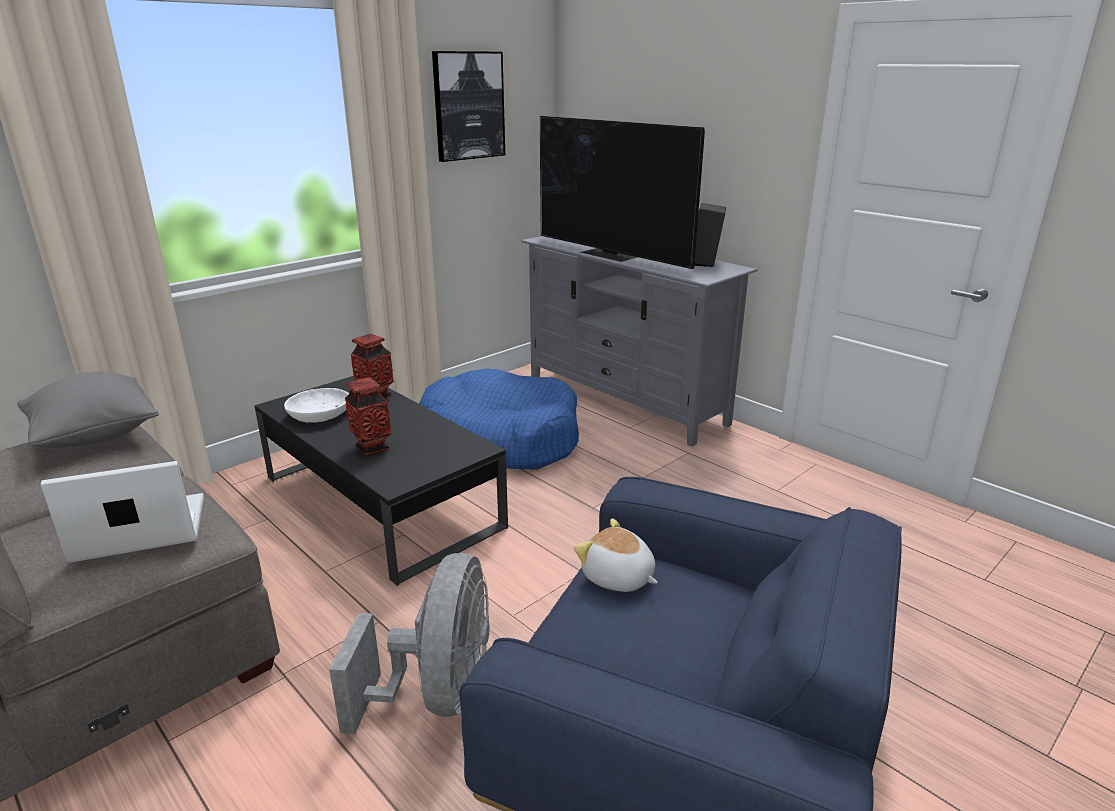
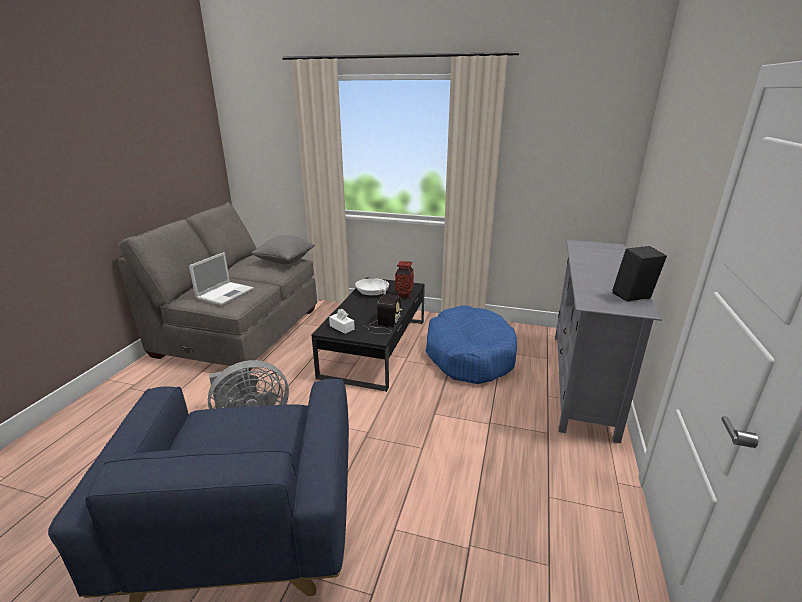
camera: 60 degrees right, 0 degrees up
laptop [41,461,204,563] -> laptop turned 75 degrees clockwise [189,252,254,305]
vase [345,377,392,455] -> none
picture [432,51,505,162] -> none
television [540,116,705,269] -> none
plush toy [574,518,658,592] -> none
none -> white tissue box [329,309,355,334]
none -> radio [365,294,402,334]

